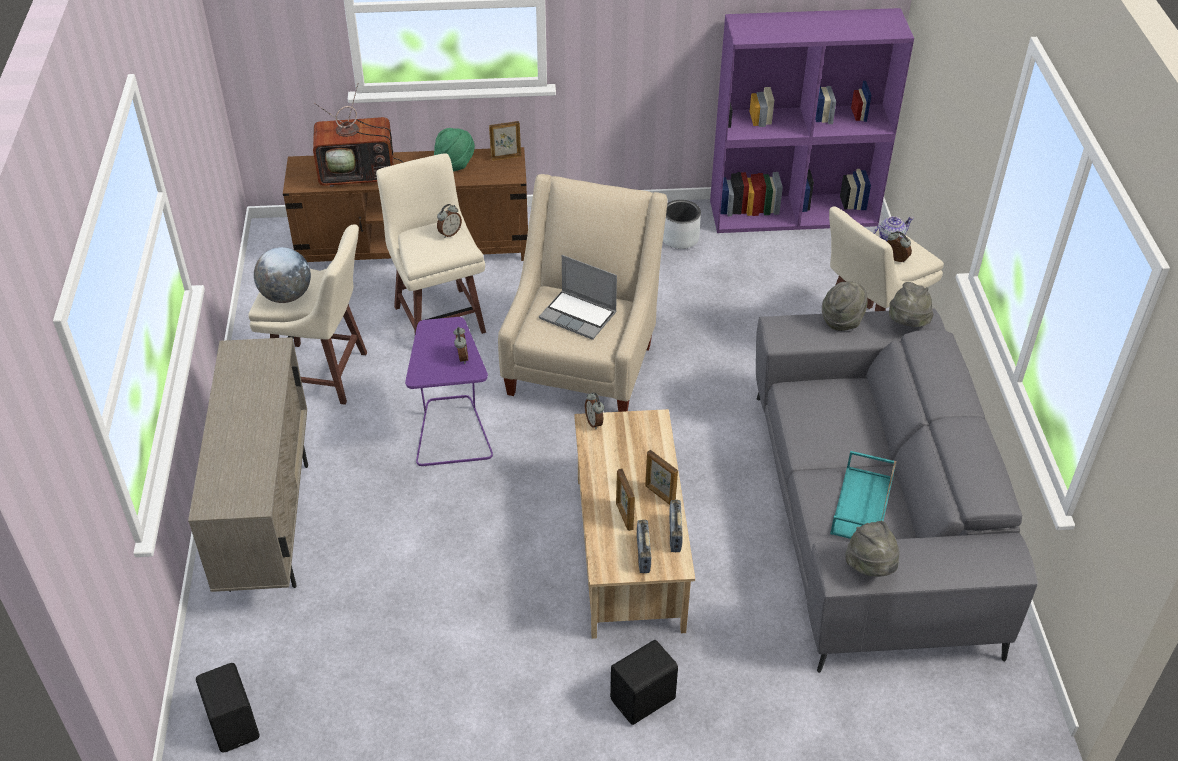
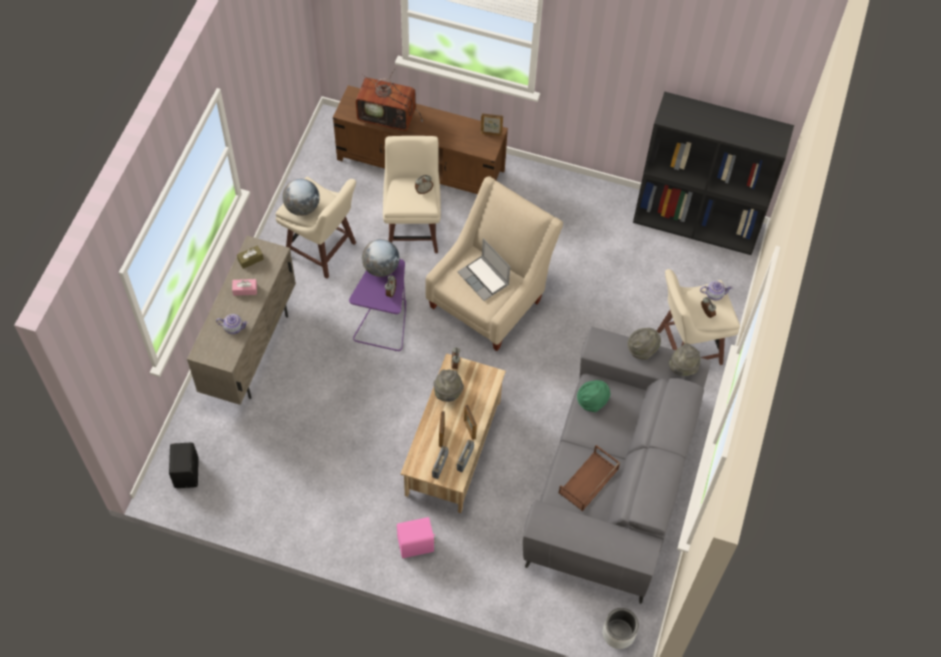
camera: 20 degrees right, 15 degrees up
green hat [434,128,475,172] -> green hat moved to [577,380,610,412]
black speaker [610,640,678,725] -> pink speaker [397,517,436,558]
grey planter [663,200,701,249] -> grey planter moved to [602,608,639,649]
purple bookcase [710,8,914,233] -> black bookcase [633,91,794,255]
turquoise tray [830,451,896,539] -> brown tray [558,445,620,511]
grey hat [845,521,899,577] -> grey hat moved to [434,370,464,402]
none -> teapot [216,314,248,334]
none -> pink tissue box [232,279,257,296]
none -> brown tissue box [237,245,264,269]
none -> globe [362,239,400,277]

